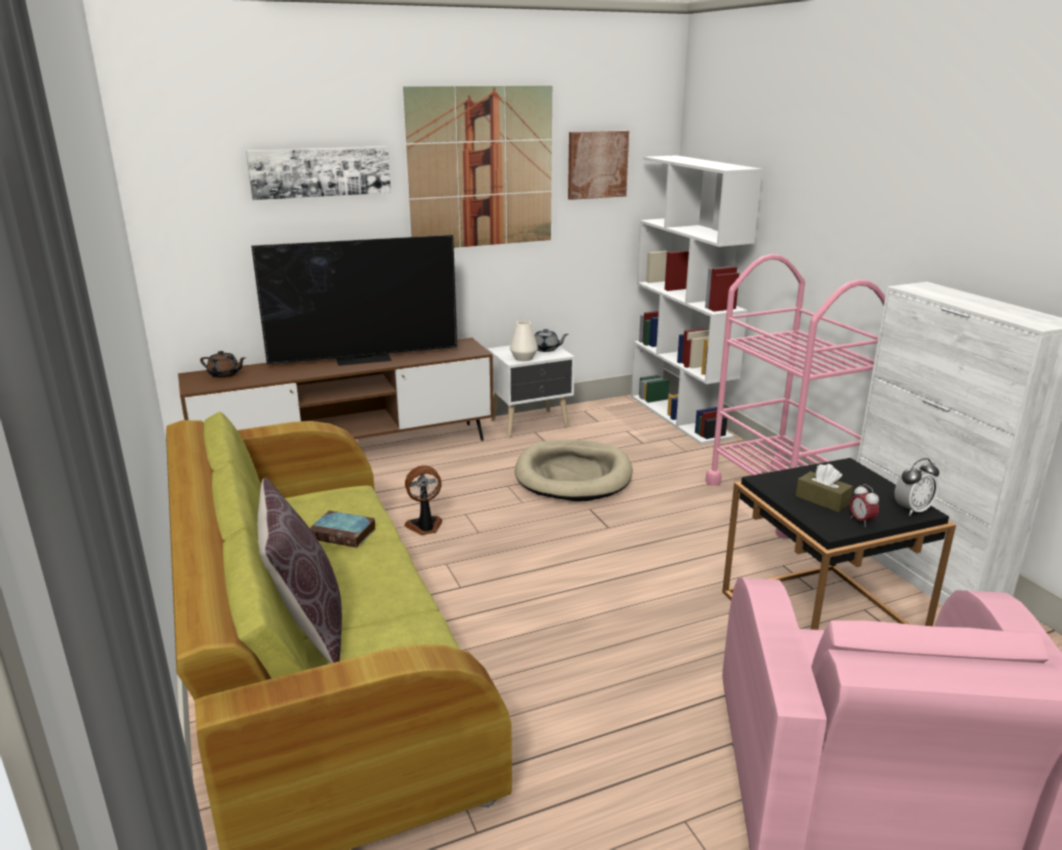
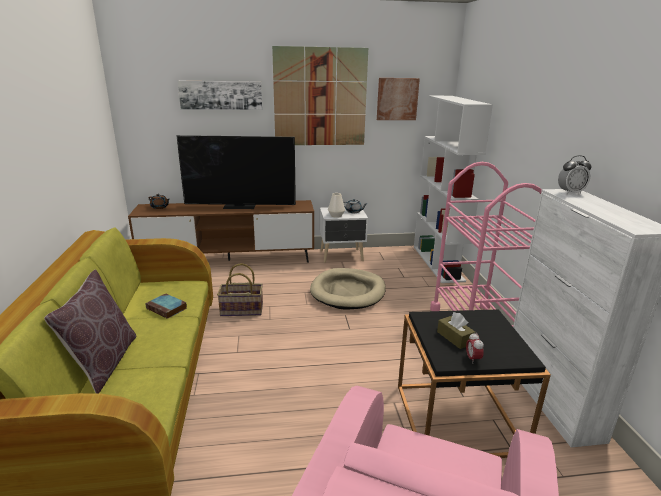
camera: 15 degrees right, 0 degrees up
fan [404,465,442,535] -> basket [217,263,263,316]
alarm clock [894,458,939,516] -> alarm clock moved to [558,155,592,194]

